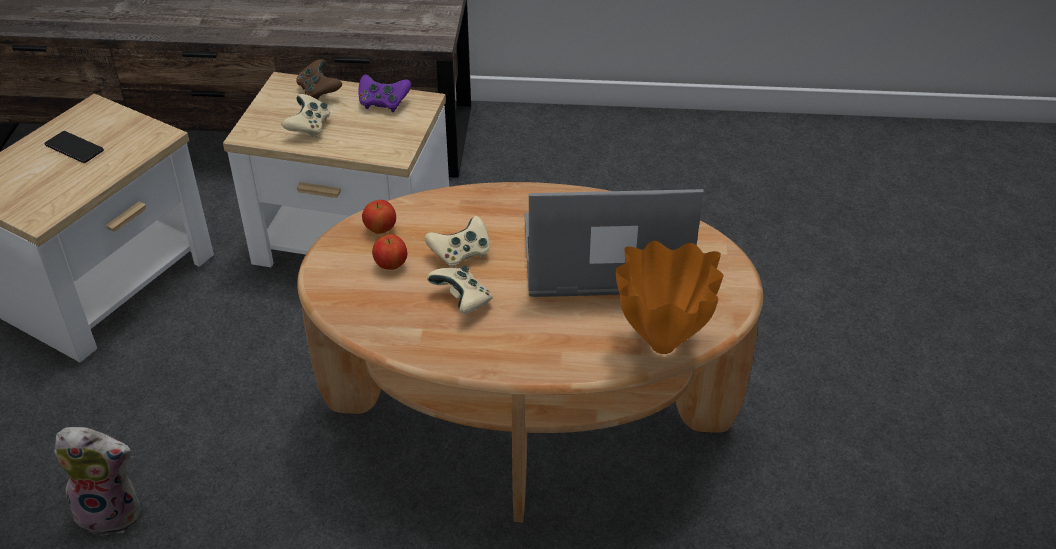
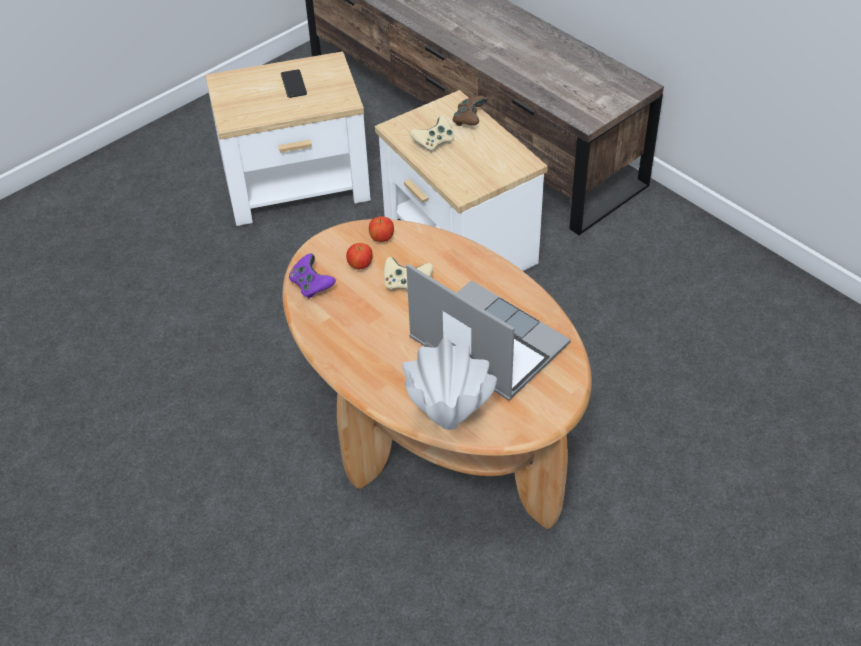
camera: 45 degrees right, 5 degrees up
plush toy [54,427,141,536] -> none
purple game controller [358,74,411,112] -> purple game controller moved to [289,253,336,299]
beige game controller [427,265,493,314] -> none
orange vase [615,241,723,354] -> white vase [402,337,497,430]

